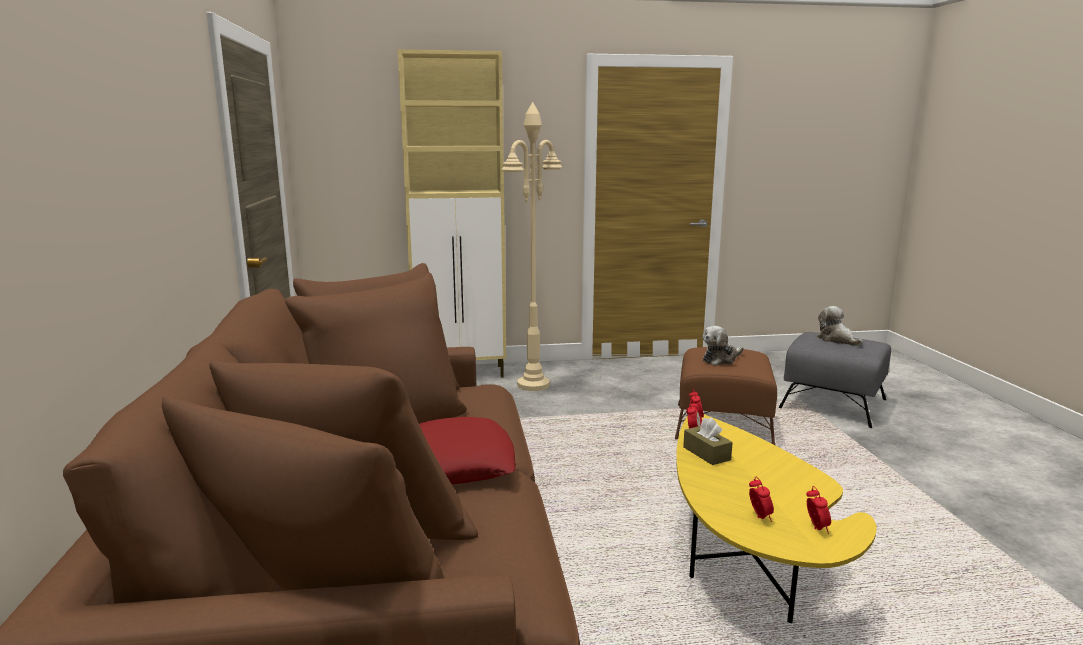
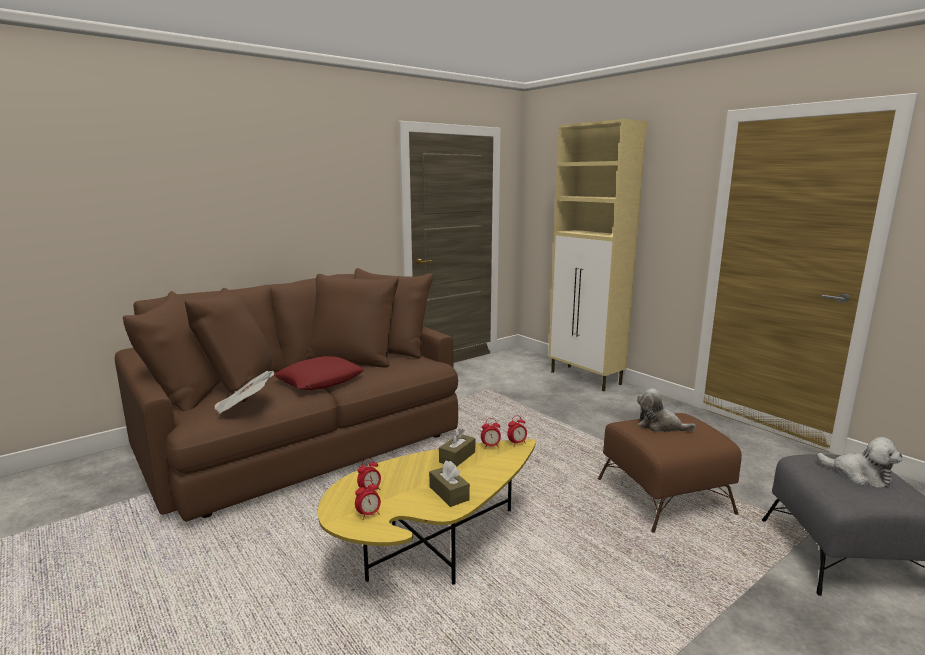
camera: 60 degrees right, 0 degrees up
beige floor lamp [501,102,562,391] -> none
plush toy [817,306,863,346] -> plush toy turned 105 degrees clockwise [817,437,902,488]
none -> newspaper [214,371,274,414]
none -> brown tissue box [429,461,470,507]

